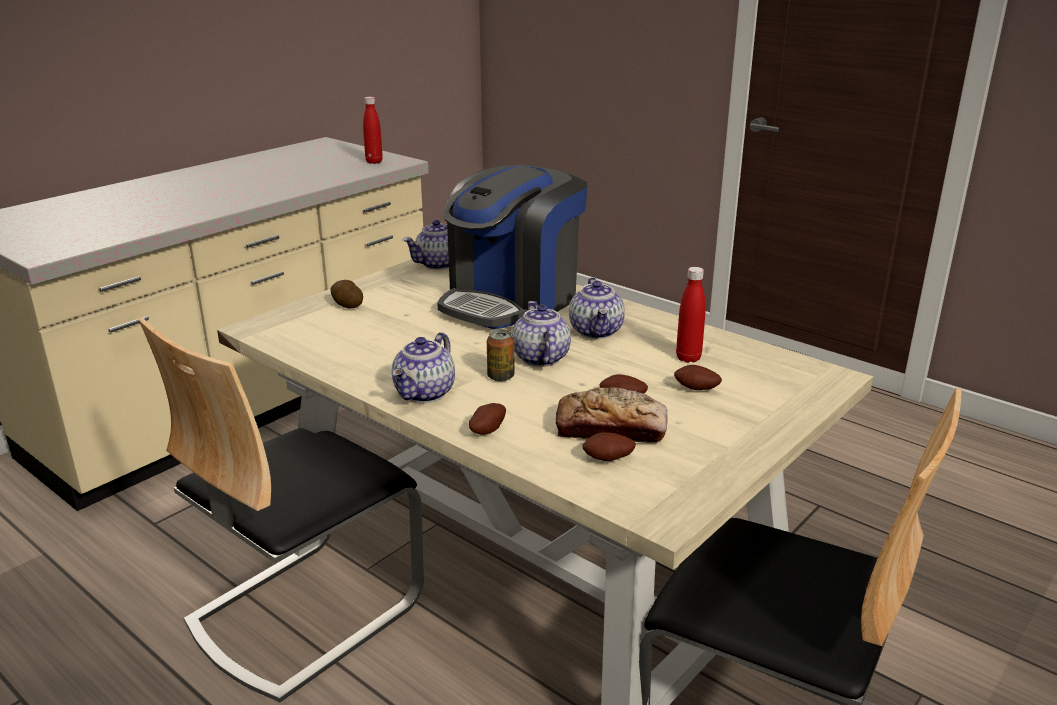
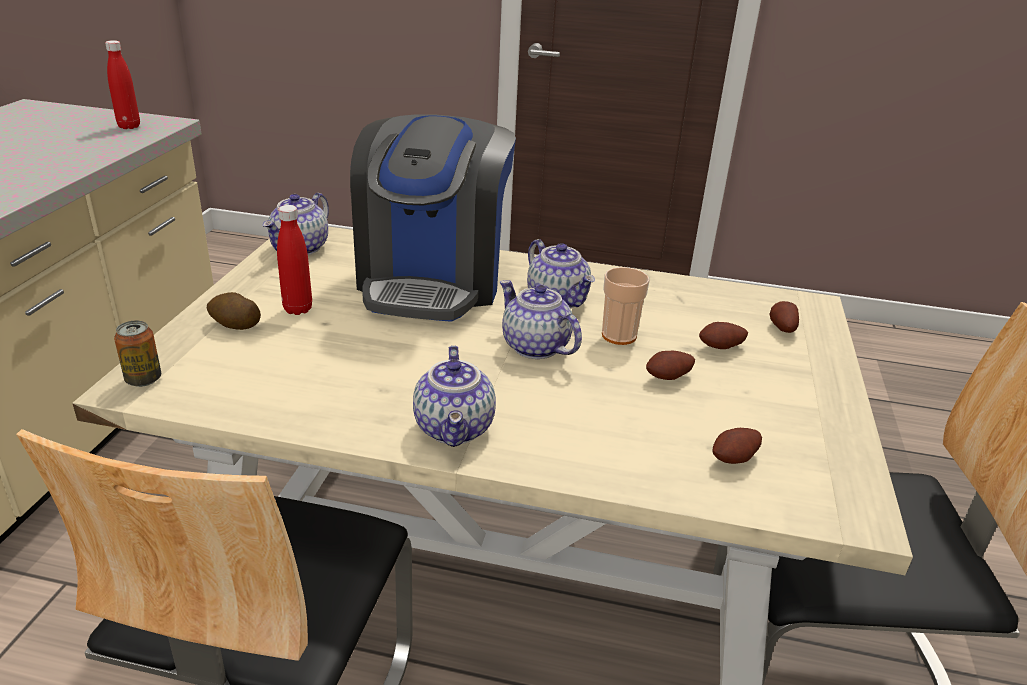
camera: 30 degrees left, 5 degrees up
potato [469,403,506,435] -> potato moved to [770,301,799,333]
can [487,330,514,382] -> can moved to [114,320,161,387]
bread [556,387,668,444] -> none
red bottle [676,267,706,363] -> red bottle moved to [277,205,312,315]
none -> cup [602,267,650,345]

